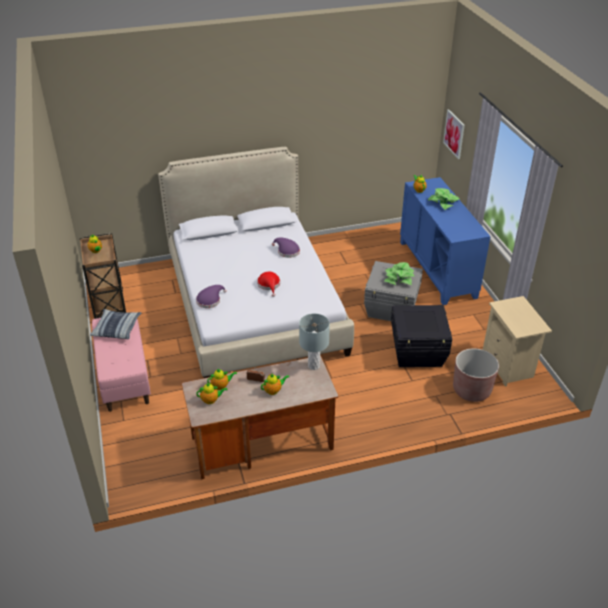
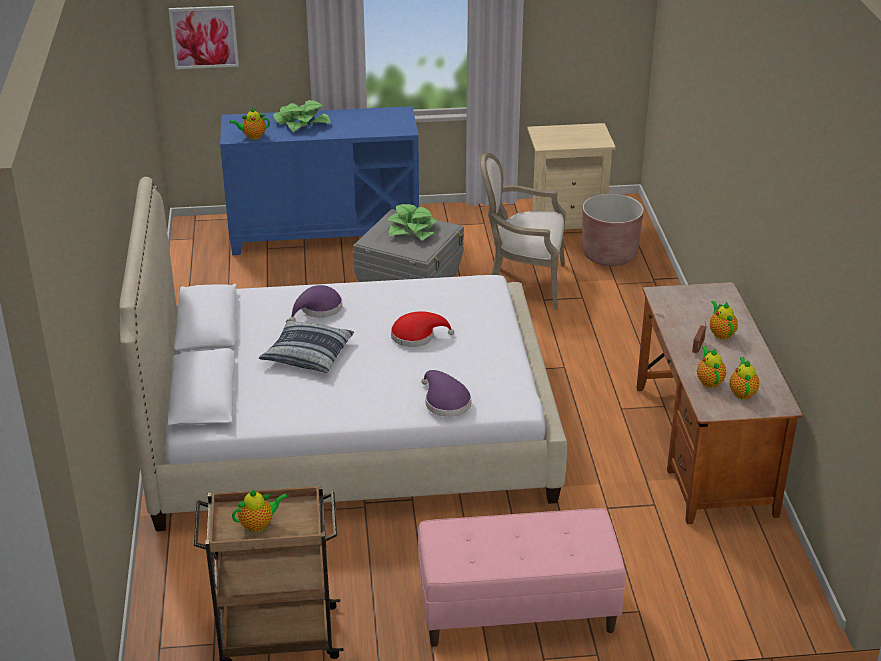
camera: 80 degrees left, 5 degrees down
pillow [90,309,142,339] -> pillow moved to [258,320,354,373]
grey table lamp [299,313,330,370] -> none
black storage box [391,305,452,367] -> armchair [479,153,566,310]

